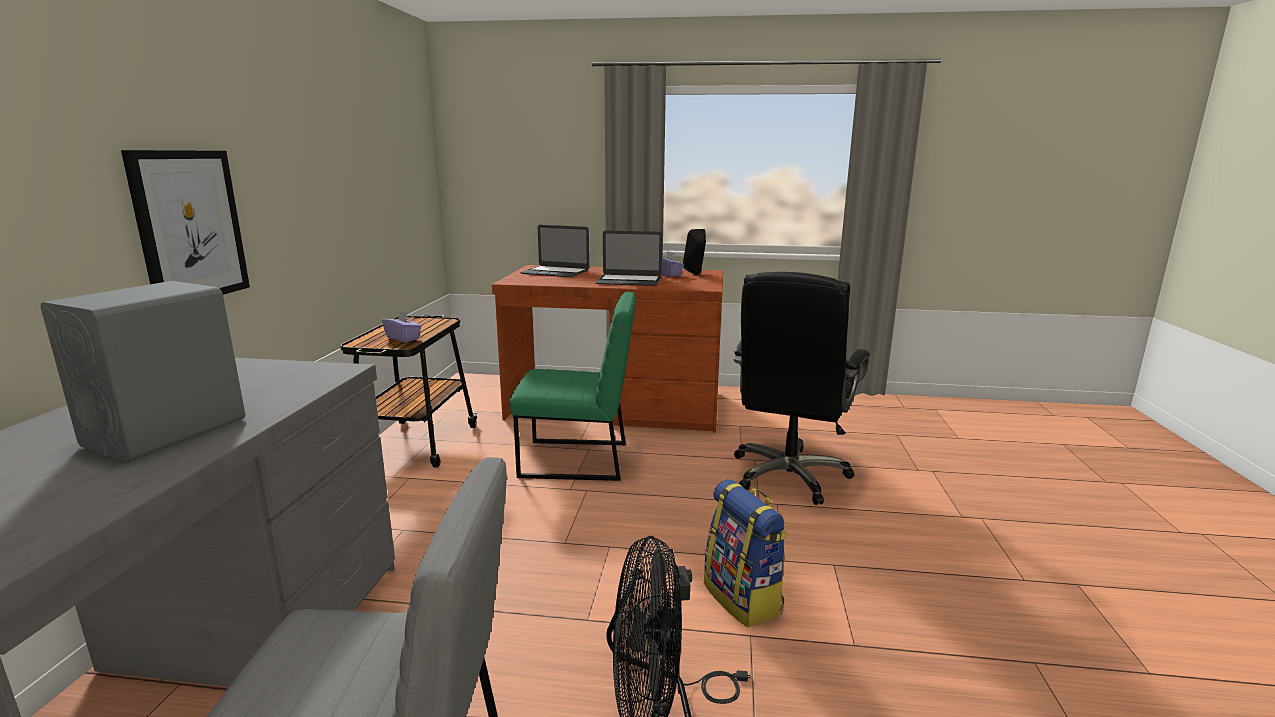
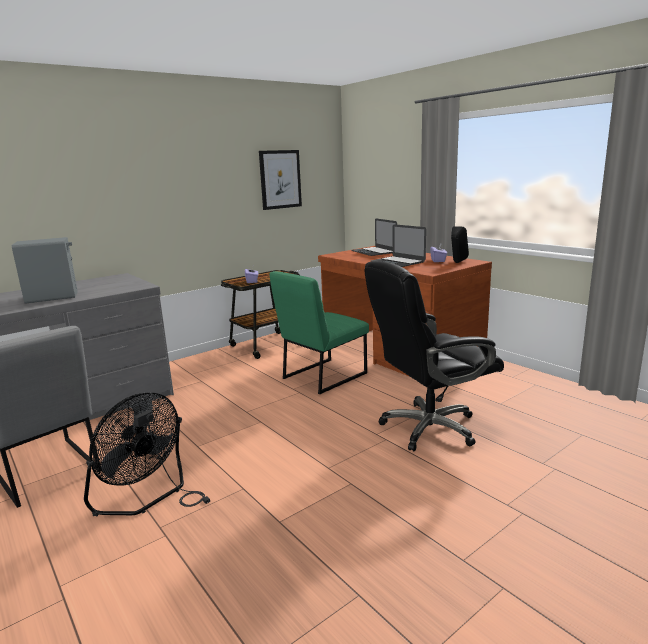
camera: 45 degrees right, 0 degrees up
picture [121,150,250,295] -> picture moved to [259,150,302,210]
green chair [510,292,636,481] -> green chair turned 90 degrees clockwise [269,271,369,394]
backpack [704,479,788,628] -> none

